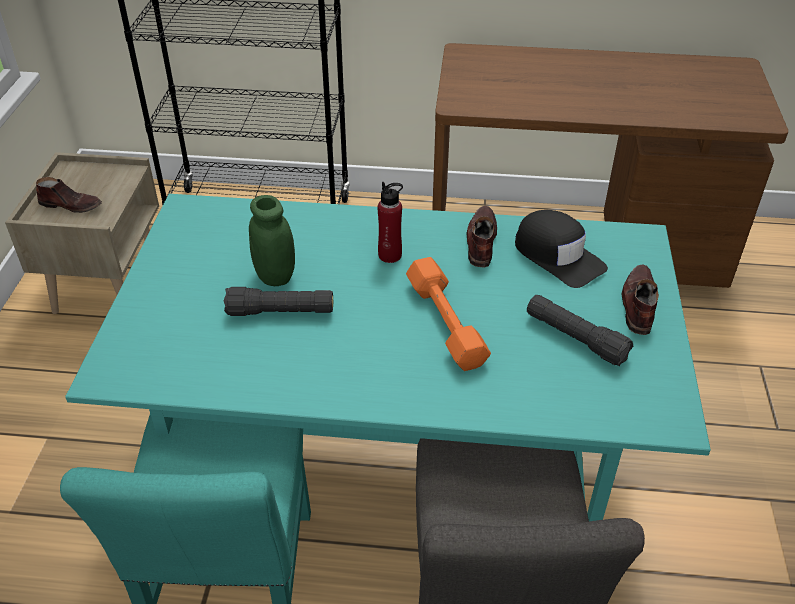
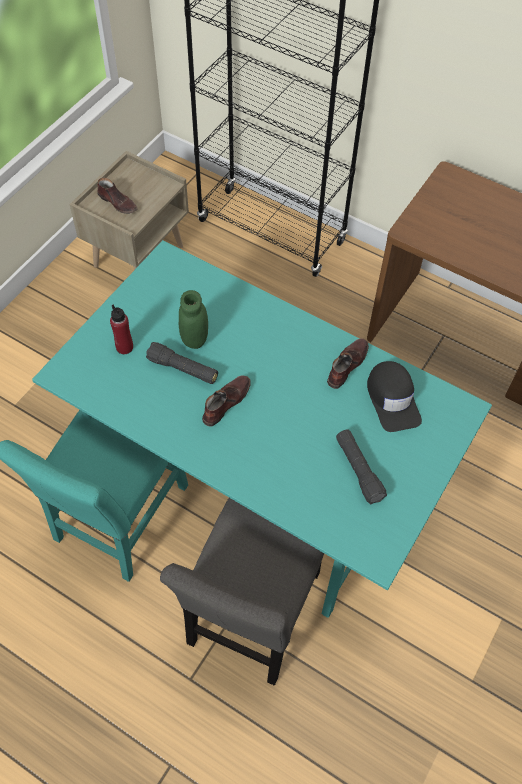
camera: 25 degrees right, 15 degrees up
red bottle [377,182,403,263] -> red bottle moved to [110,305,133,354]
orange dumbbell [406,257,491,371] -> none
brown shoe [622,264,659,335] -> brown shoe moved to [202,375,251,426]

